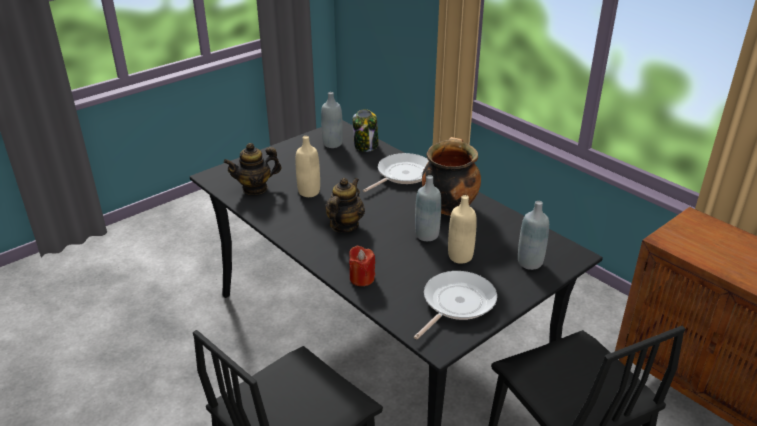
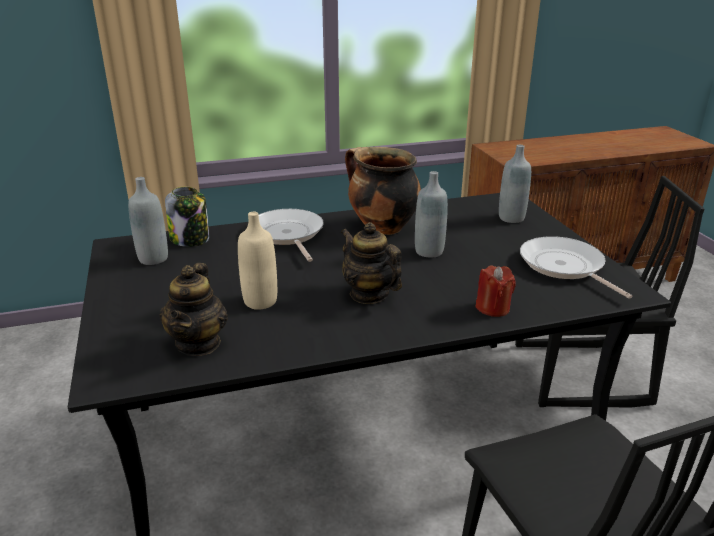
camera: 65 degrees left, 5 degrees down
beige bottle [448,195,477,263] -> none

